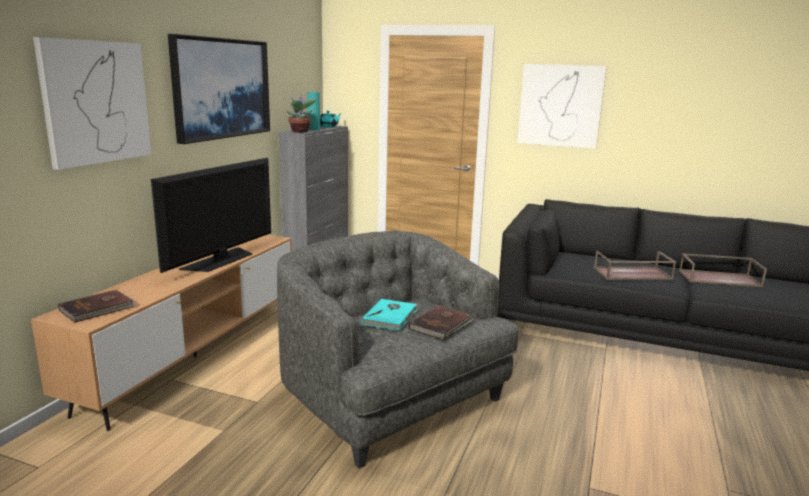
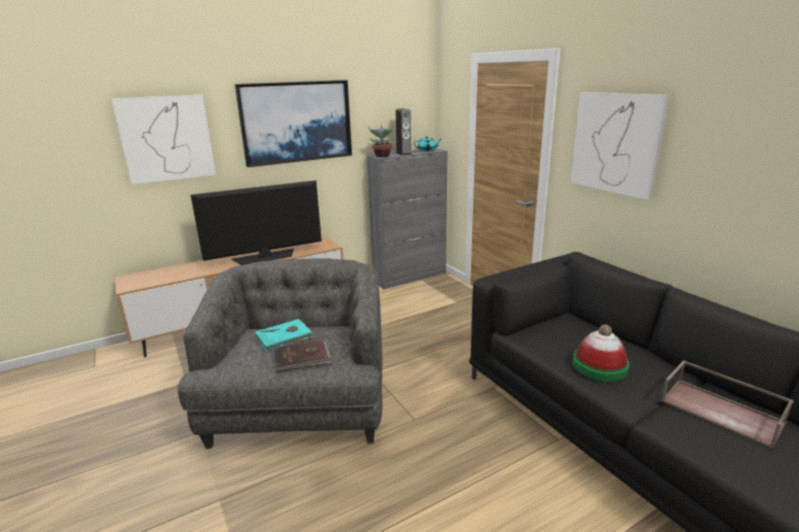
camera: 40 degrees right, 5 degrees up
brown book [58,290,136,323] -> none
turquoise vase [307,92,320,130] -> speaker [396,109,412,155]
brown tray [594,251,676,280] -> hat [573,325,630,382]

